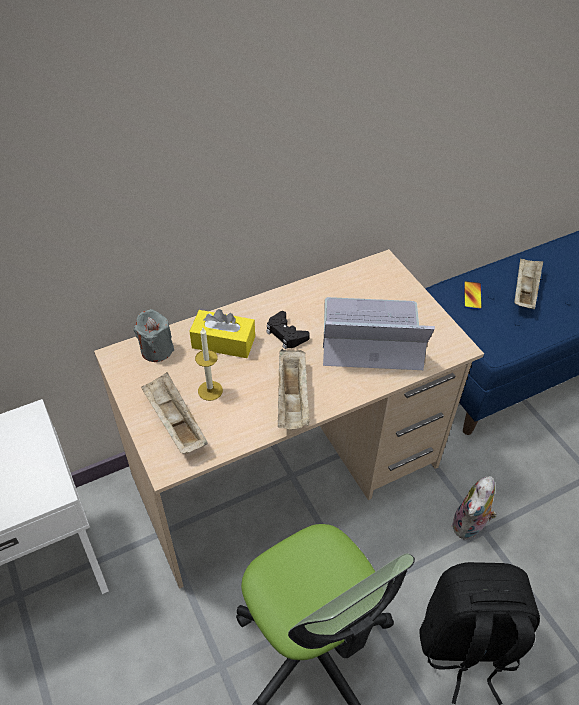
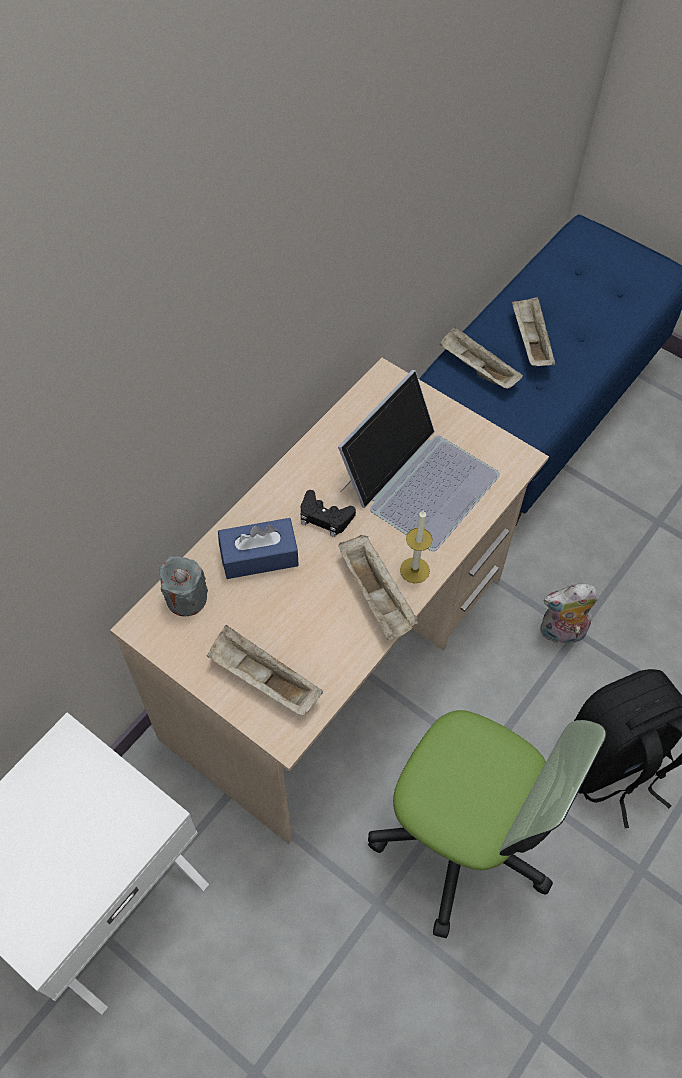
camera: 25 degrees left, 10 degrees up
yellow tissue box [189,309,255,358] -> blue tissue box [218,518,299,579]
candle [195,328,223,401] -> candle moved to [400,510,433,584]
laptop [323,297,435,370] -> laptop turned 150 degrees clockwise [338,370,500,551]
plush toy [451,476,497,540] -> plush toy turned 75 degrees clockwise [540,584,599,643]
phone [464,281,482,310] -> beige tray [439,326,523,389]

